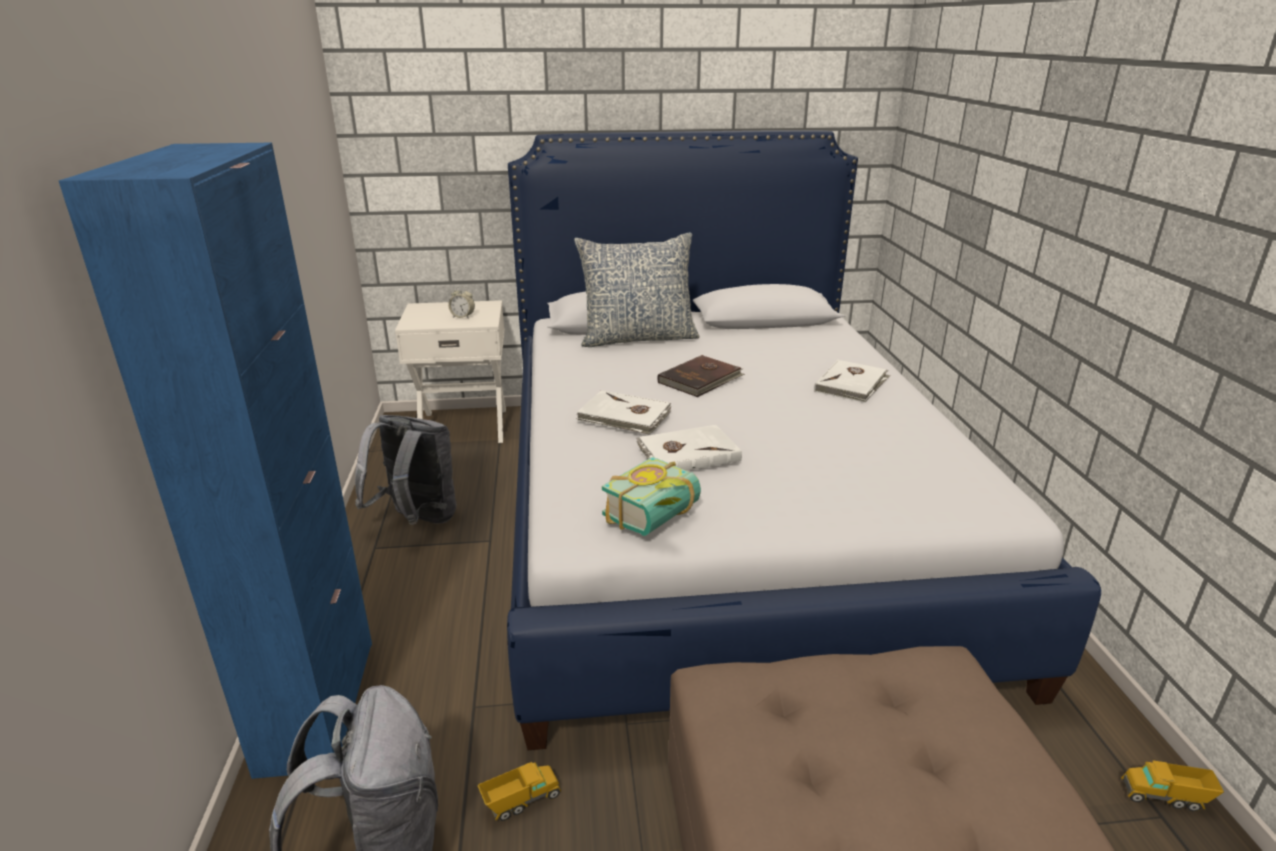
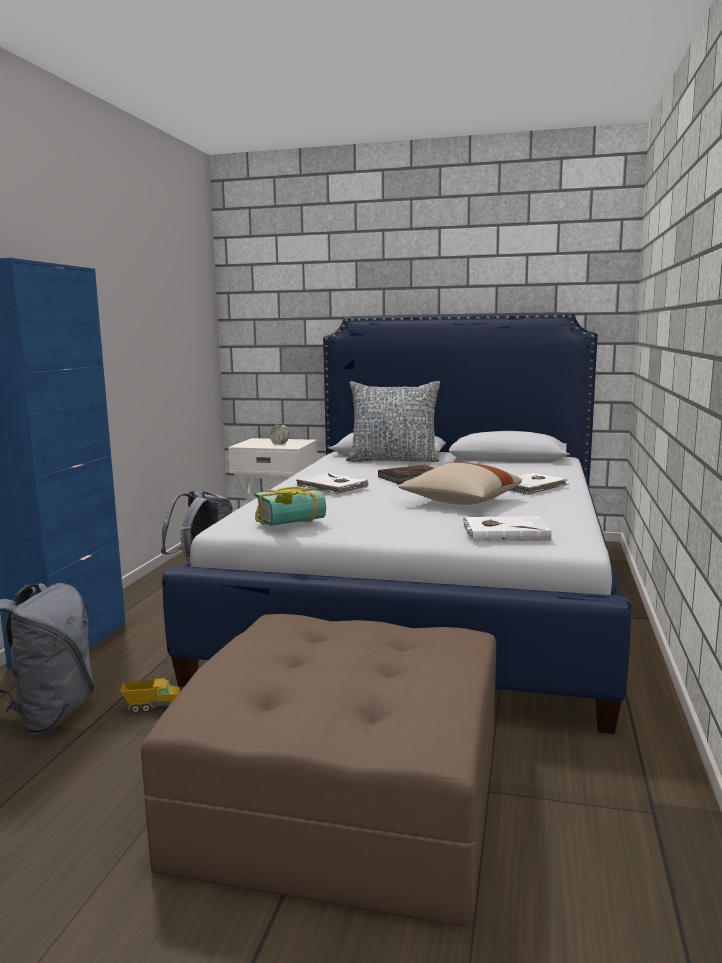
camera: 20 degrees right, 15 degrees down
white book [636,425,742,471] -> white book moved to [463,516,552,541]
toy truck [1121,760,1224,811] -> none
none -> beige pillow [399,462,522,505]

